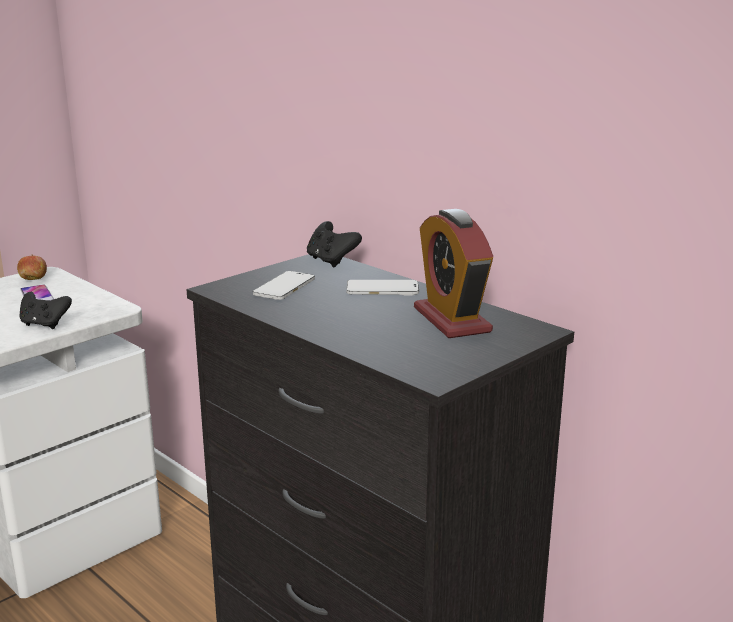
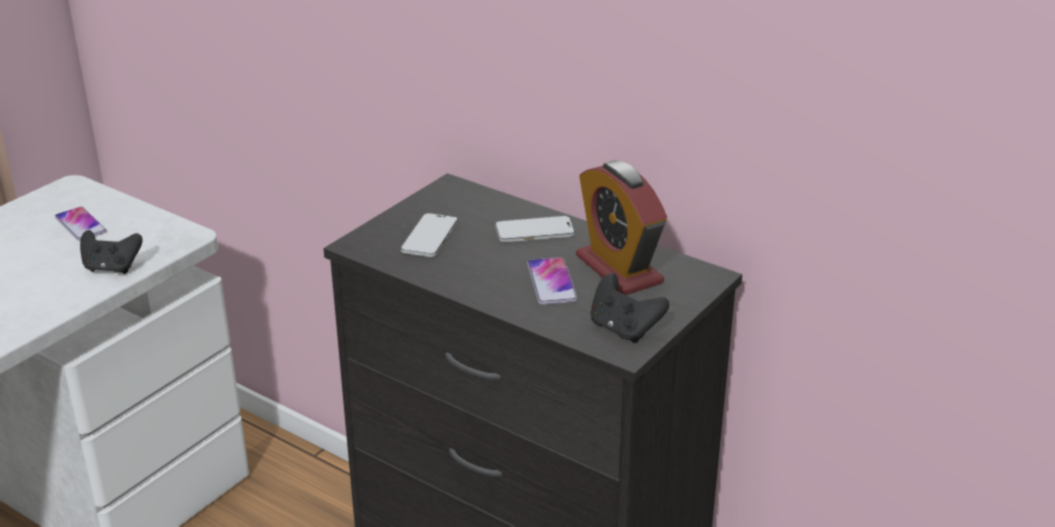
camera: 10 degrees left, 10 degrees up
apple [17,255,47,280] -> none
black game controller [307,221,362,267] -> black game controller moved to [590,273,669,343]
none -> phone [527,257,578,305]

